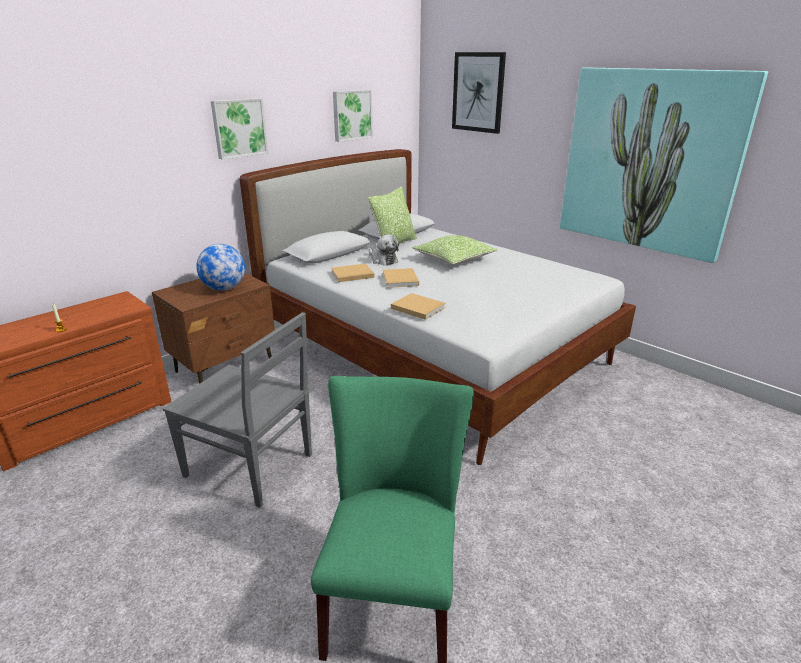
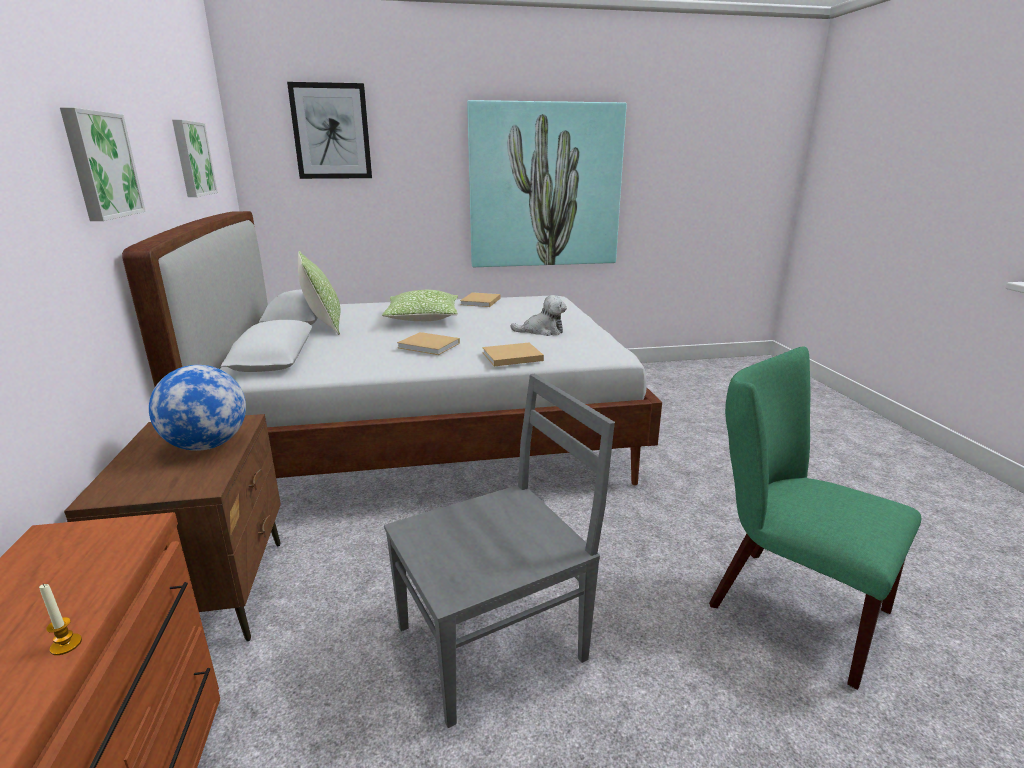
camera: 55 degrees left, 5 degrees down
beige book [331,264,374,282] -> beige book moved to [460,292,500,307]
plush toy [369,234,399,265] -> plush toy moved to [510,295,567,336]

